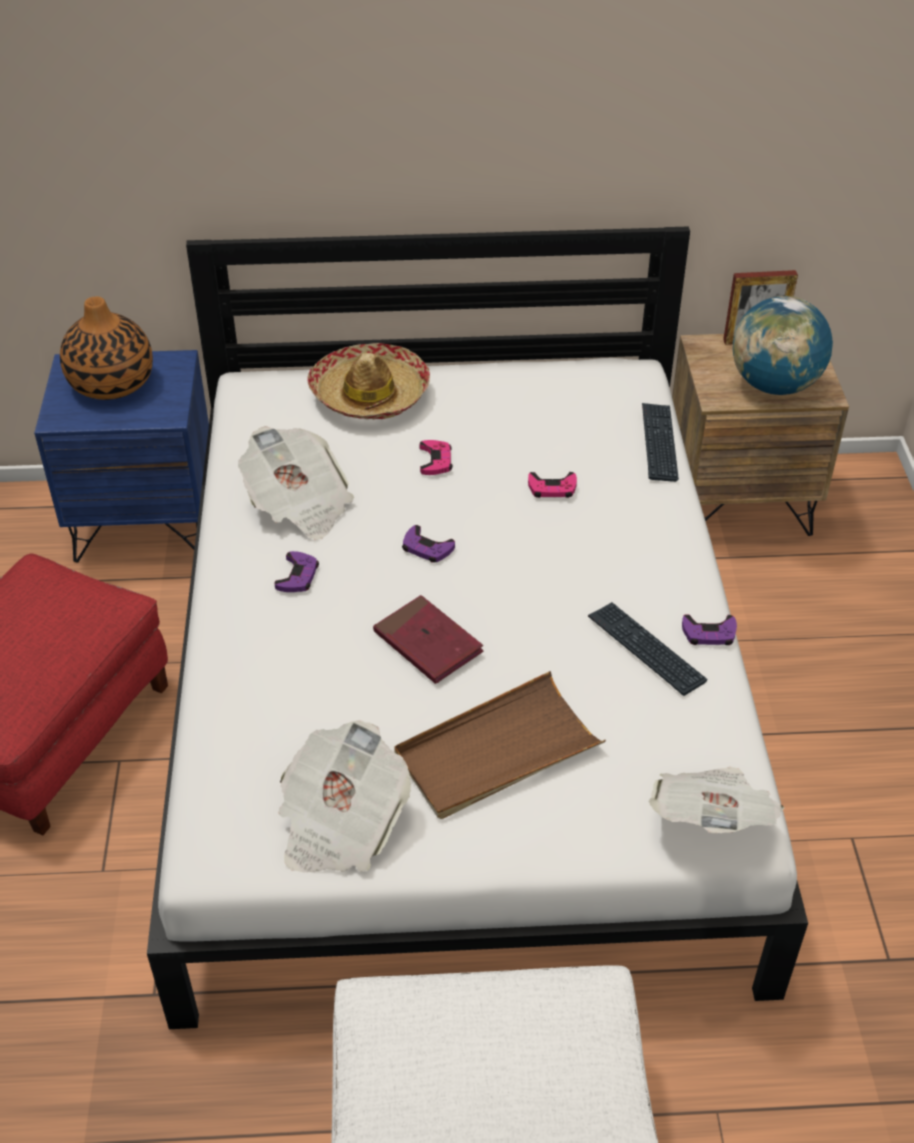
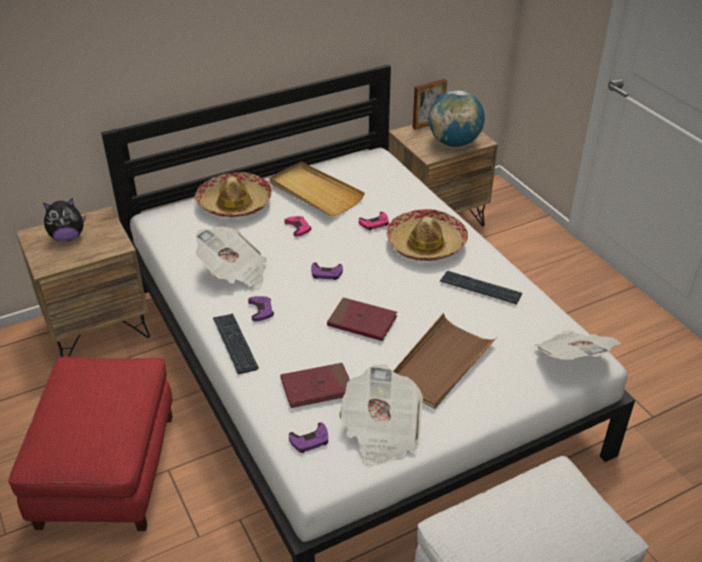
camera: 25 degrees left, 5 degrees down
blue nightstand [34,350,209,562] -> brown nightstand [16,206,150,357]
vase [60,296,153,400] -> plush toy [43,198,86,241]
keyboard [642,403,679,482] -> keyboard moved to [213,313,259,374]
purple game controller [682,615,737,645] -> purple game controller moved to [289,422,328,453]
none -> beige tray [270,162,365,216]
none -> red book [280,363,350,408]
none -> hat [387,209,468,261]

